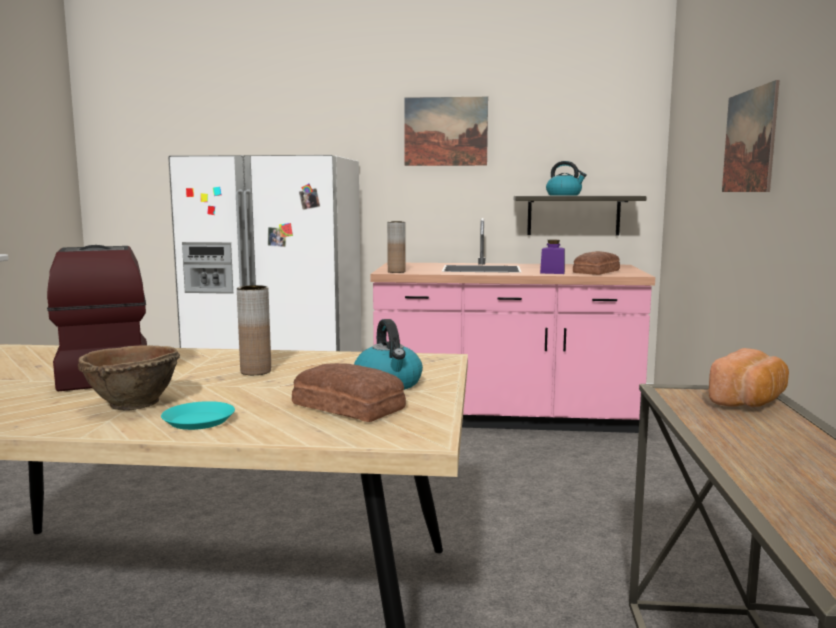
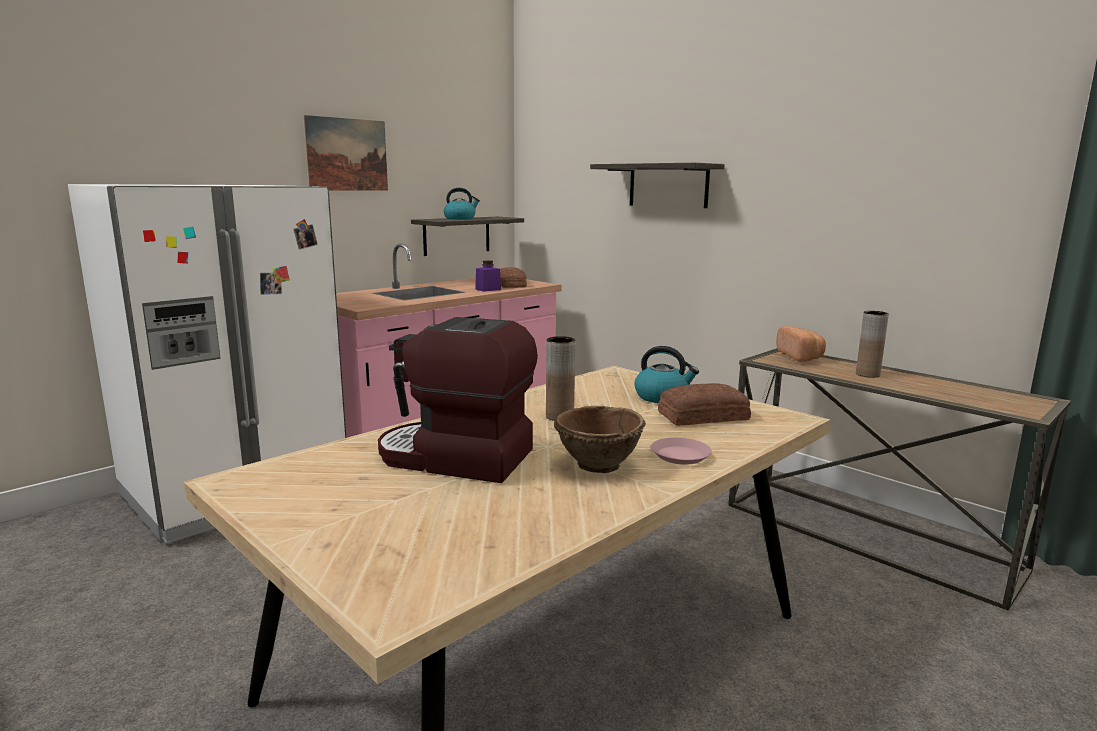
camera: 50 degrees left, 5 degrees up
turquoise plate [161,401,235,430] -> pink plate [651,437,712,465]
brown vase [387,221,406,273] -> brown vase moved to [856,311,889,378]
picture [722,80,780,192] -> shelf [590,163,725,208]

